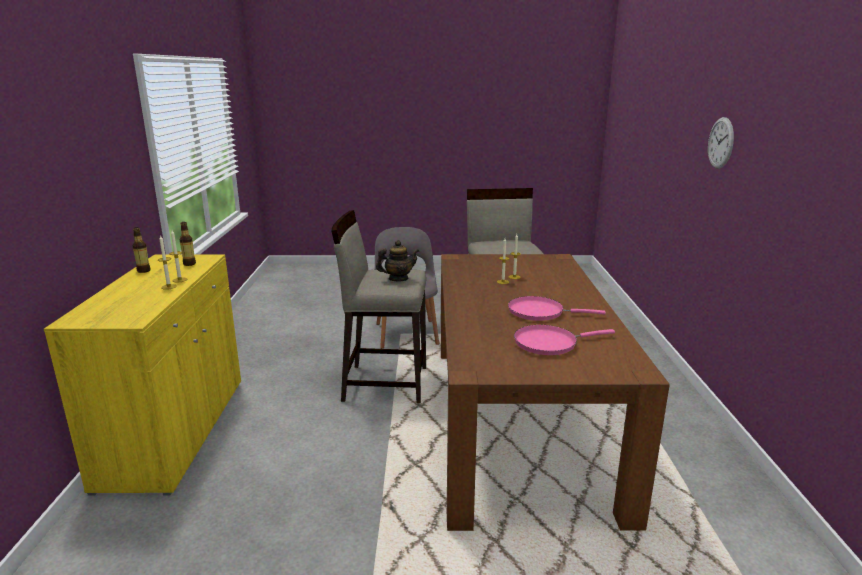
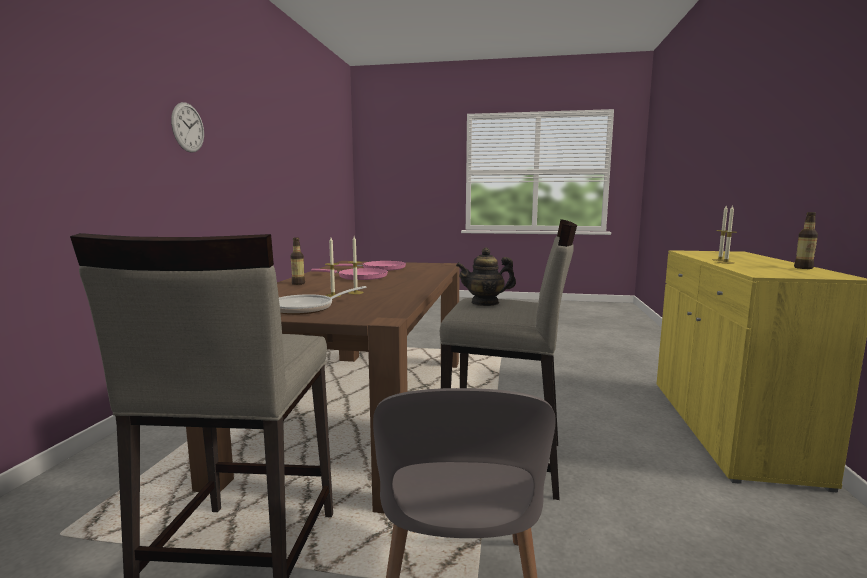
camera: 170 degrees left, 10 degrees down
bottle [179,222,196,266] -> bottle moved to [291,237,305,285]
wall clock [708,117,734,169] -> wall clock moved to [171,102,204,153]
none -> frying pan [279,286,367,315]

